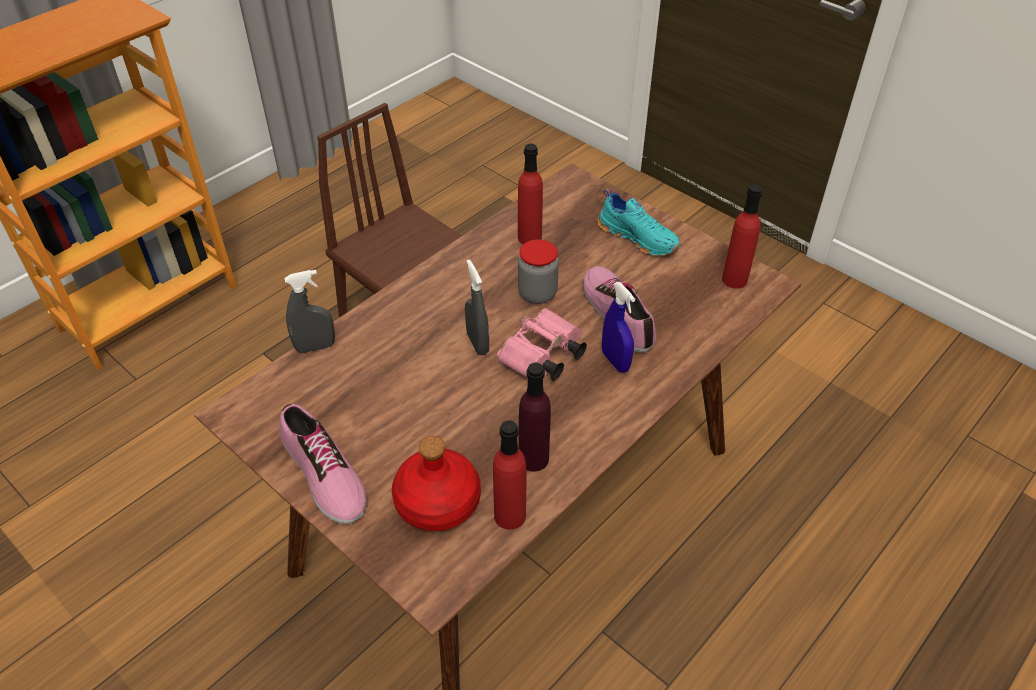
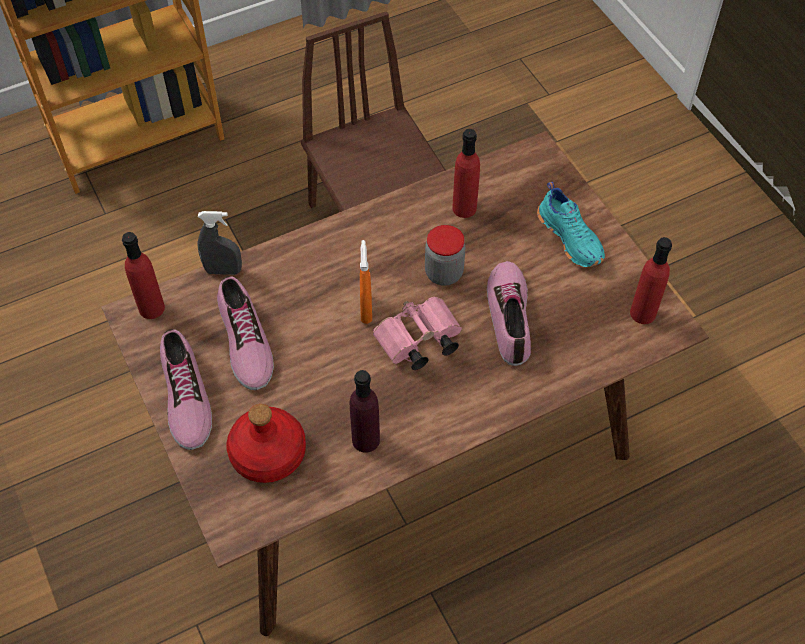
camera: 20 degrees right, 10 degrees up
grey spray bottle [465,259,489,355] -> orange spray bottle [360,240,372,324]
red bottle [493,420,526,530] -> red bottle moved to [122,232,165,319]
blue spray bottle [602,282,635,373] -> none
none -> shoe [217,276,274,390]

